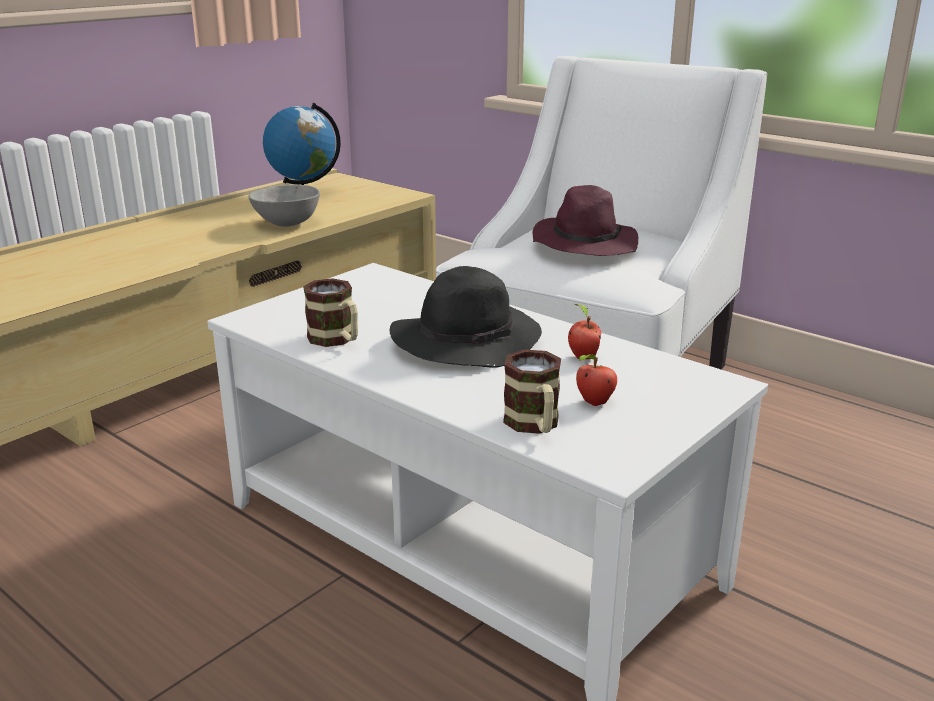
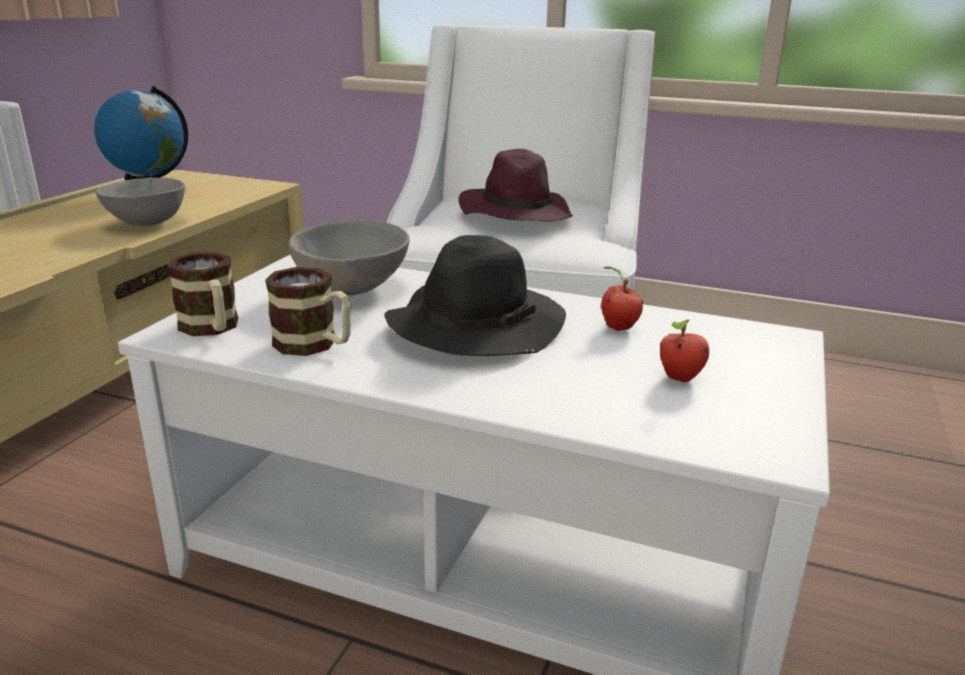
camera: 20 degrees left, 0 degrees up
mug [503,350,561,434] -> mug moved to [168,252,238,336]
none -> grey bowl [289,220,410,296]

